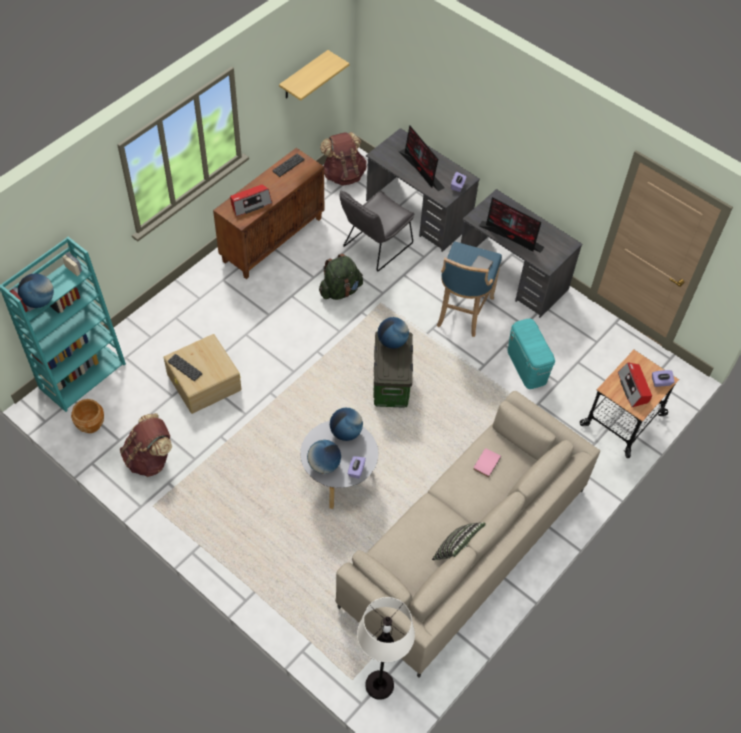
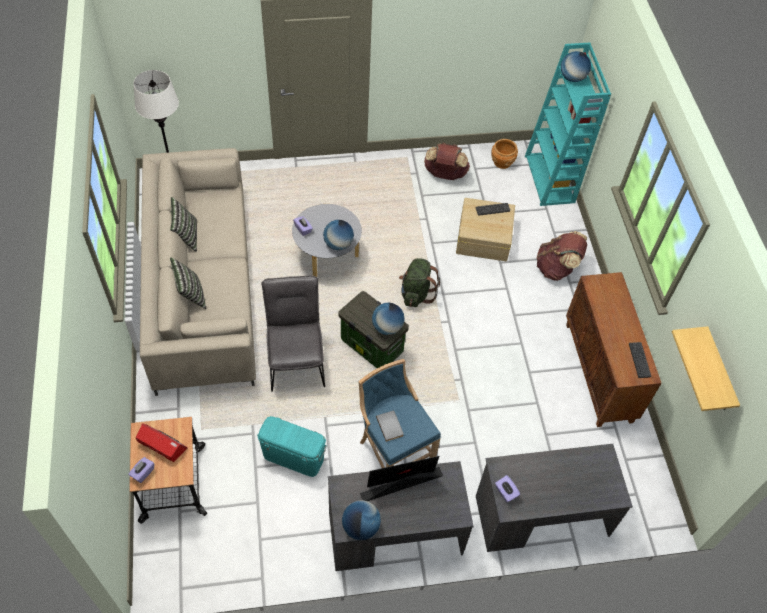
camera: 130 degrees right, 0 degrees up
radio [230,184,272,217] -> none
globe [307,440,341,474] -> globe moved to [342,500,381,540]
green backpack [319,254,363,300] -> green backpack moved to [399,258,440,307]
brown backpack [320,132,366,186] -> brown backpack moved to [537,231,587,281]
grey chair [339,190,414,271] -> grey chair moved to [262,275,325,392]
monitor [399,125,445,191] -> none
pink book [473,448,501,478] -> none
none -> pillow [170,258,206,309]

